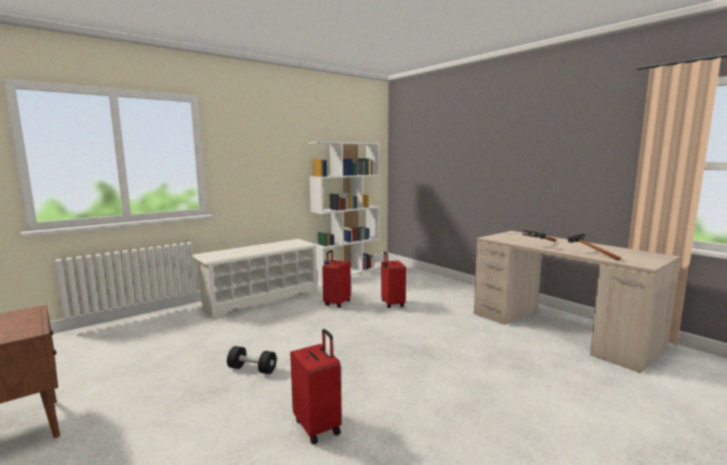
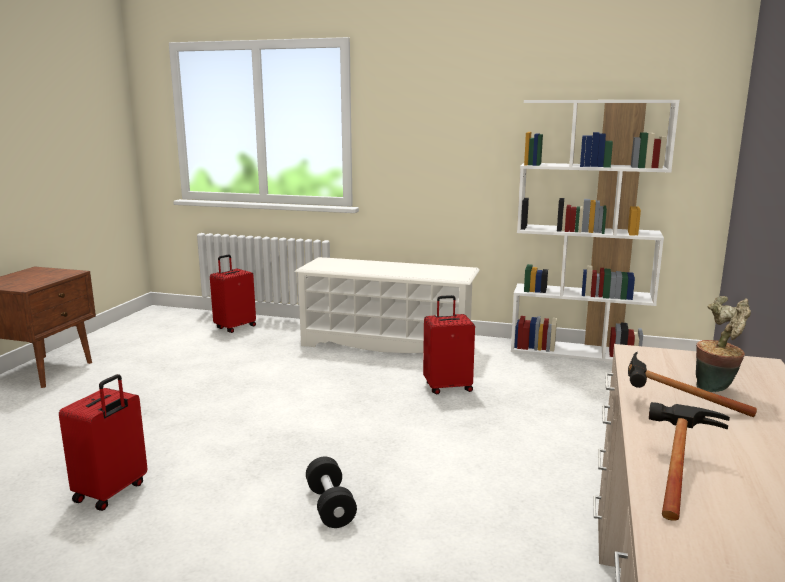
camera: 55 degrees right, 5 degrees up
black dumbbell [227,346,277,374] -> black dumbbell moved to [306,457,357,528]
red suitcase [381,252,406,308] -> red suitcase moved to [210,255,256,333]
none -> potted plant [696,296,751,392]

